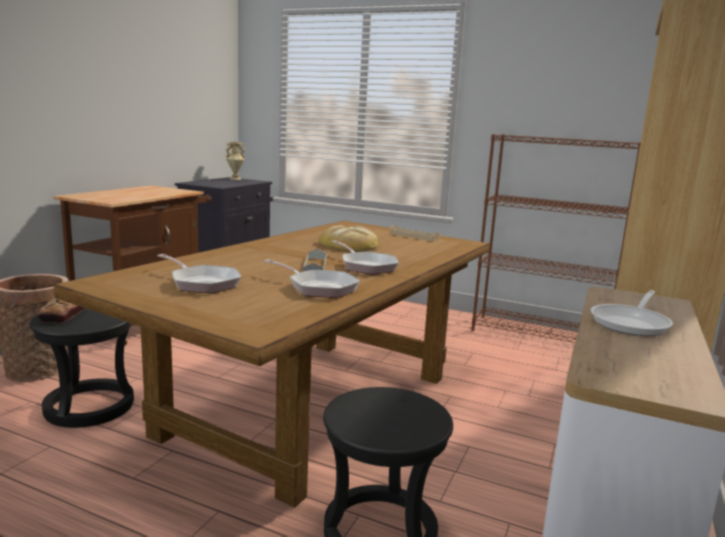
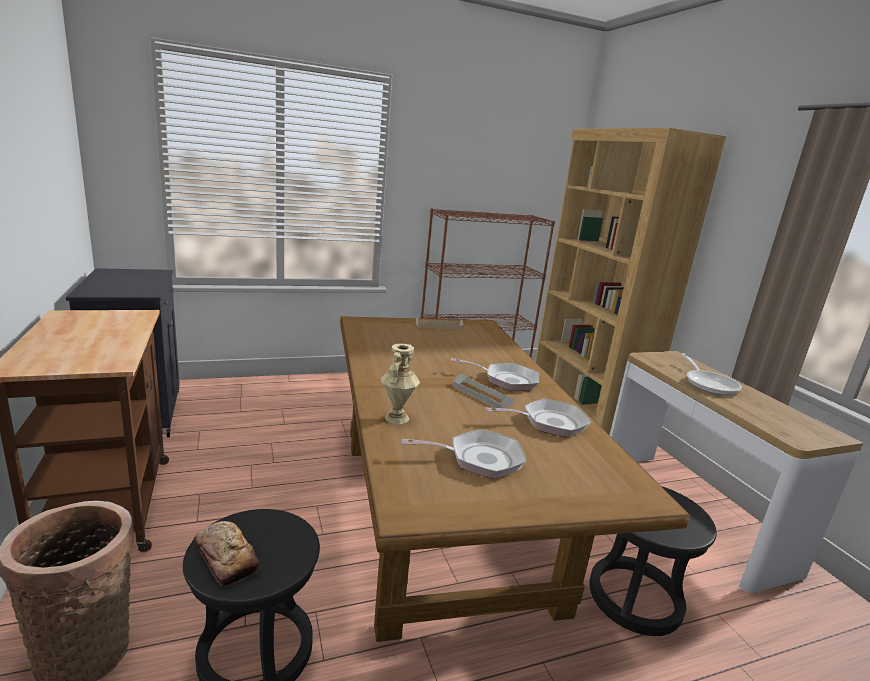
camera: 45 degrees left, 5 degrees up
beige vase [225,142,245,180] -> beige vase moved to [380,344,420,424]
bread [319,225,378,251] -> none

